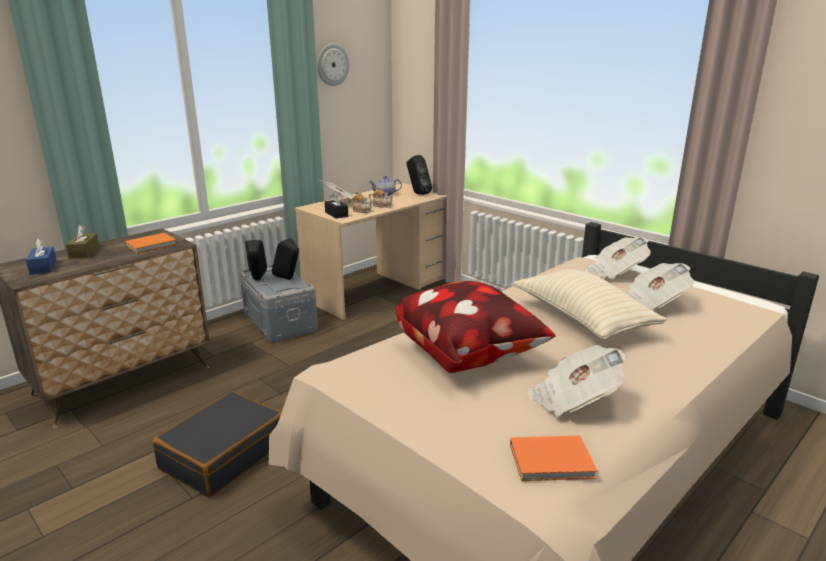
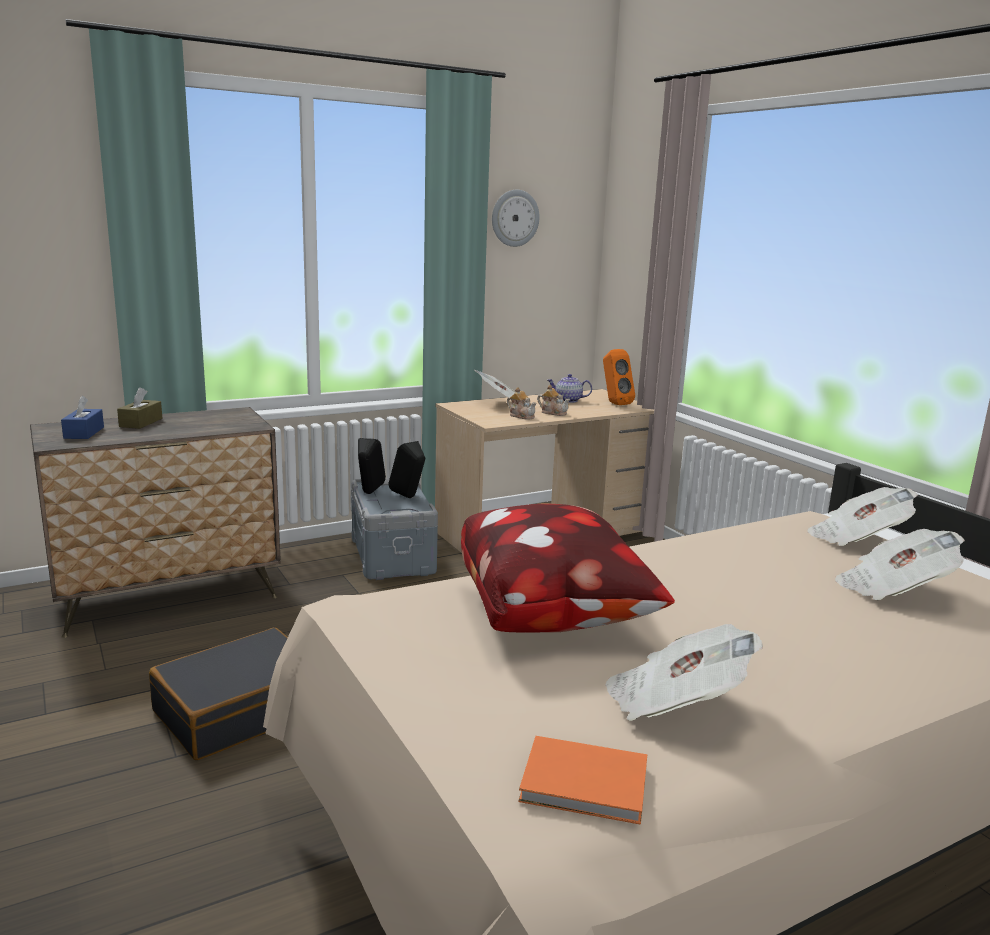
camera: 15 degrees right, 5 degrees down
orange book [125,233,177,253] -> none
black tissue box [325,193,348,219] -> none
black speaker [407,155,432,195] -> orange speaker [603,349,635,405]
beige pillow [513,269,667,340] -> none

